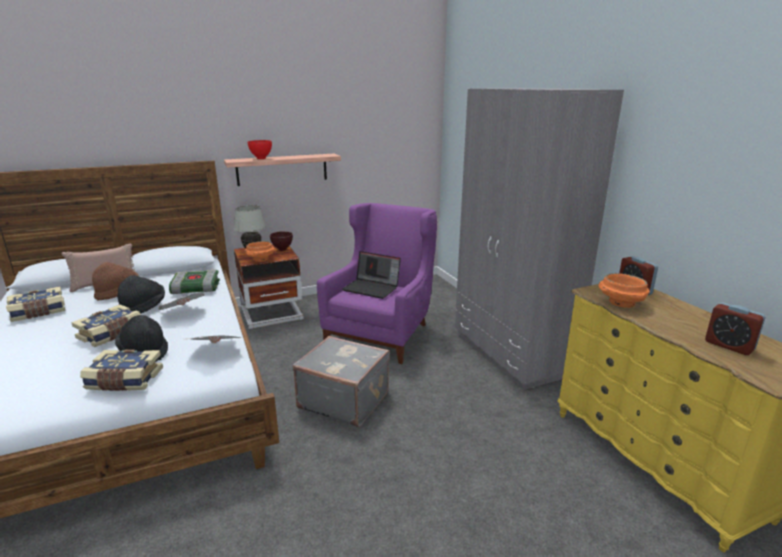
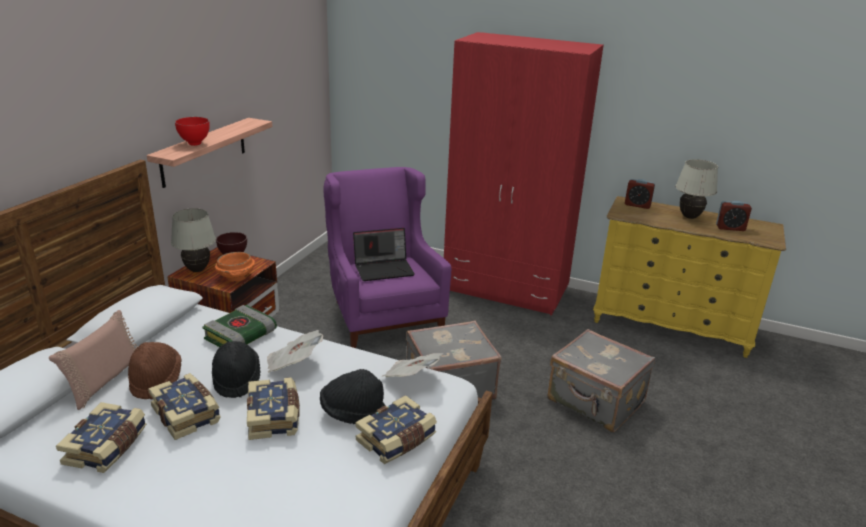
camera: 45 degrees left, 5 degrees up
grey wardrobe [455,88,624,390] -> red wardrobe [444,32,604,316]
orange bowl [598,273,650,308] -> none
none -> book [148,373,221,440]
none -> grey suitcase [547,329,655,432]
none -> white table lamp [676,159,718,219]

